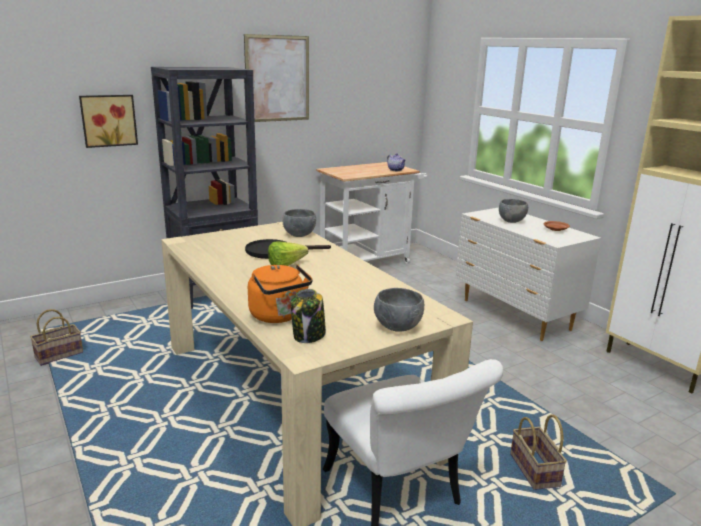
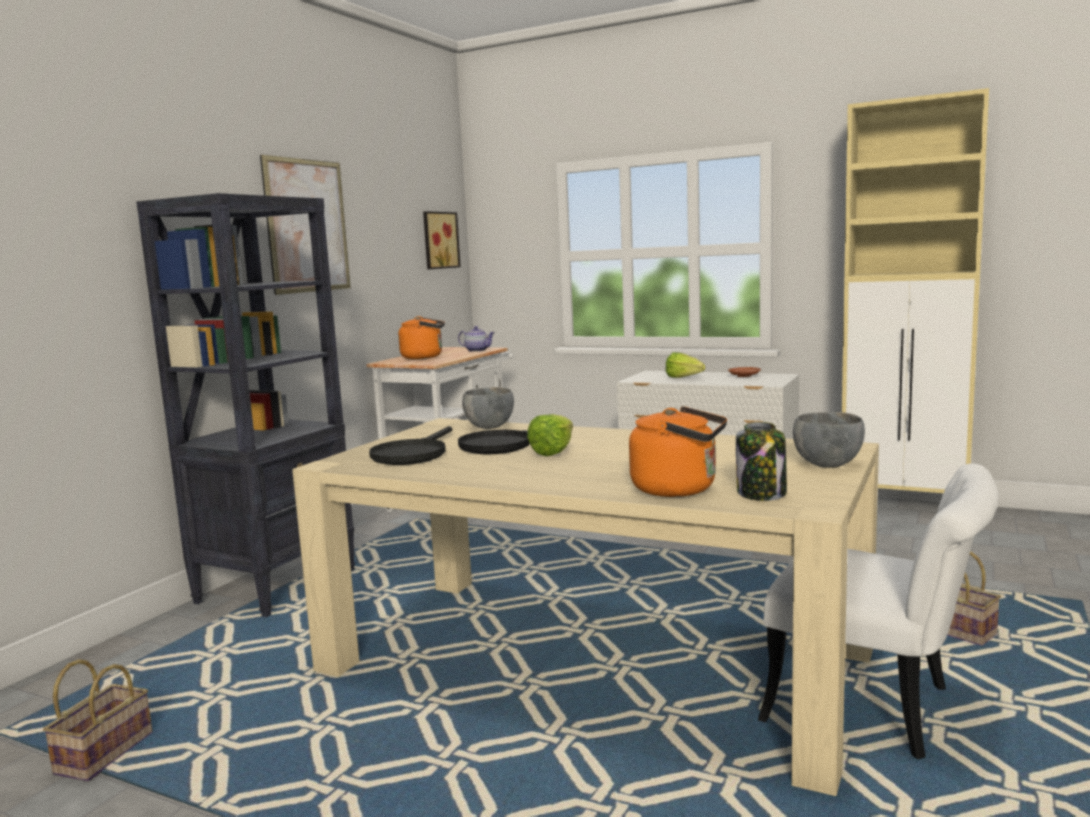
camera: 30 degrees left, 10 degrees down
picture [79,95,138,148] -> picture moved to [423,211,461,269]
grey bowl [499,199,528,223] -> lettuce [666,352,705,378]
none -> black frying pan [369,426,452,465]
none -> orange kettle [398,316,445,359]

